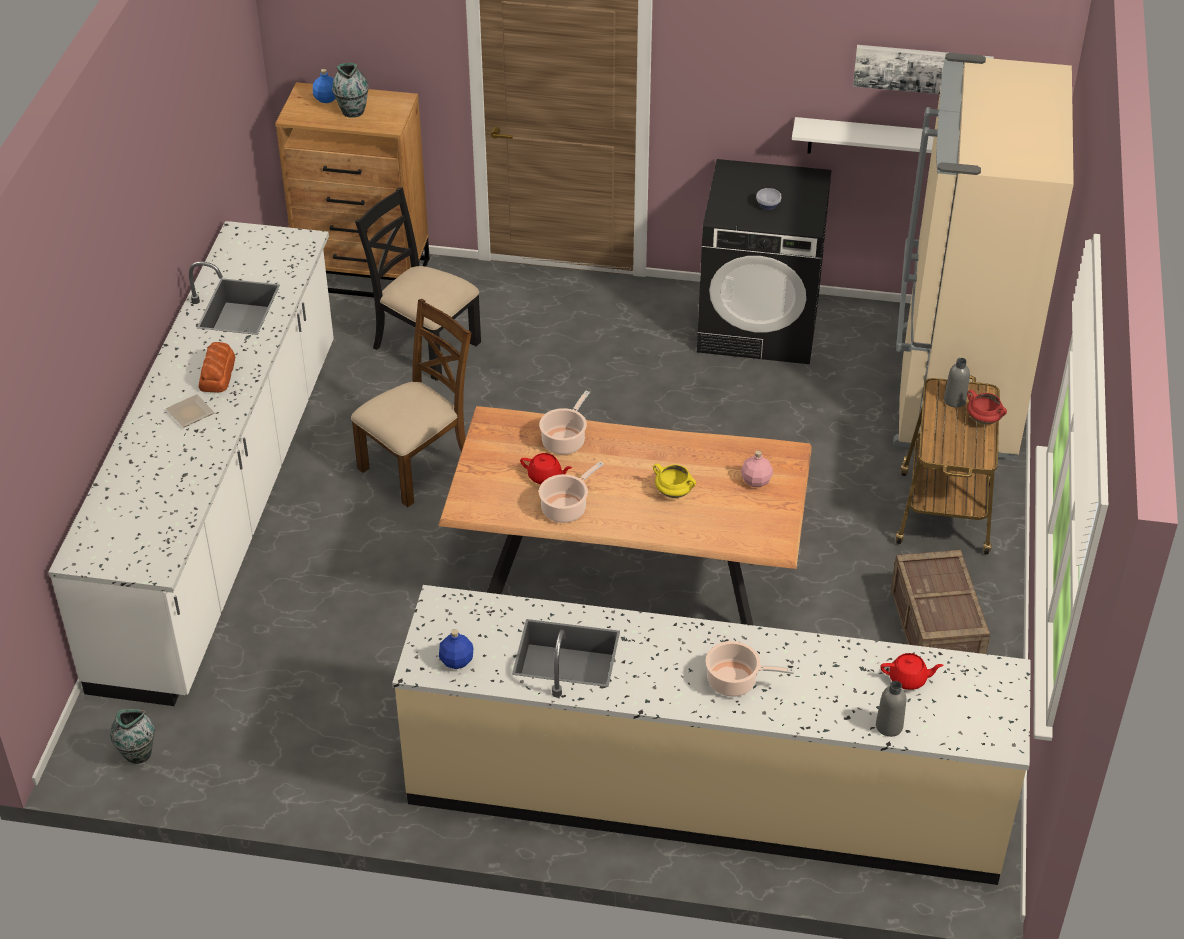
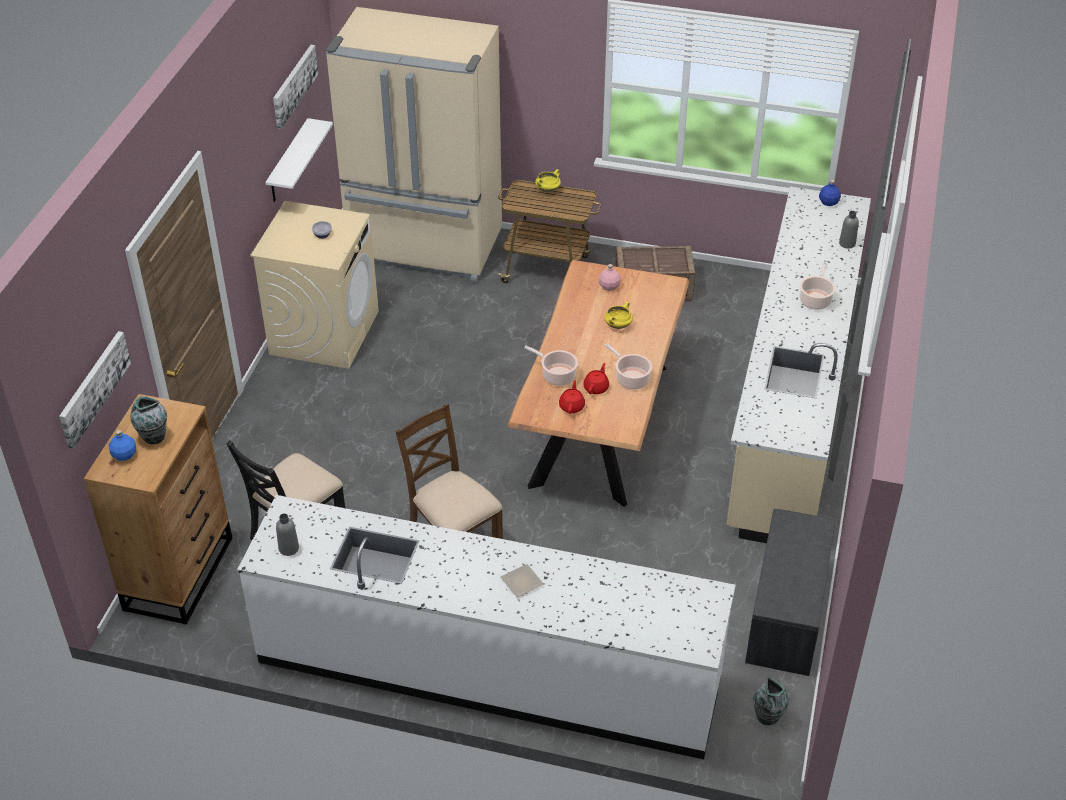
camera: 85 degrees left, 0 degrees up
bread [199,342,235,393] -> none
blue bottle [439,629,473,669] -> blue bottle moved to [819,180,841,206]
black washing machine [697,159,832,364] -> beige washing machine [250,201,379,369]
red teapot [880,653,944,690] -> red teapot moved to [559,380,585,414]
grey bottle [944,358,970,408] -> grey bottle moved to [276,514,299,556]
red cooking pot [967,390,1007,424] -> yellow cooking pot [535,169,561,192]
none -> picture [59,331,131,449]
none -> grey bench [745,509,835,676]

